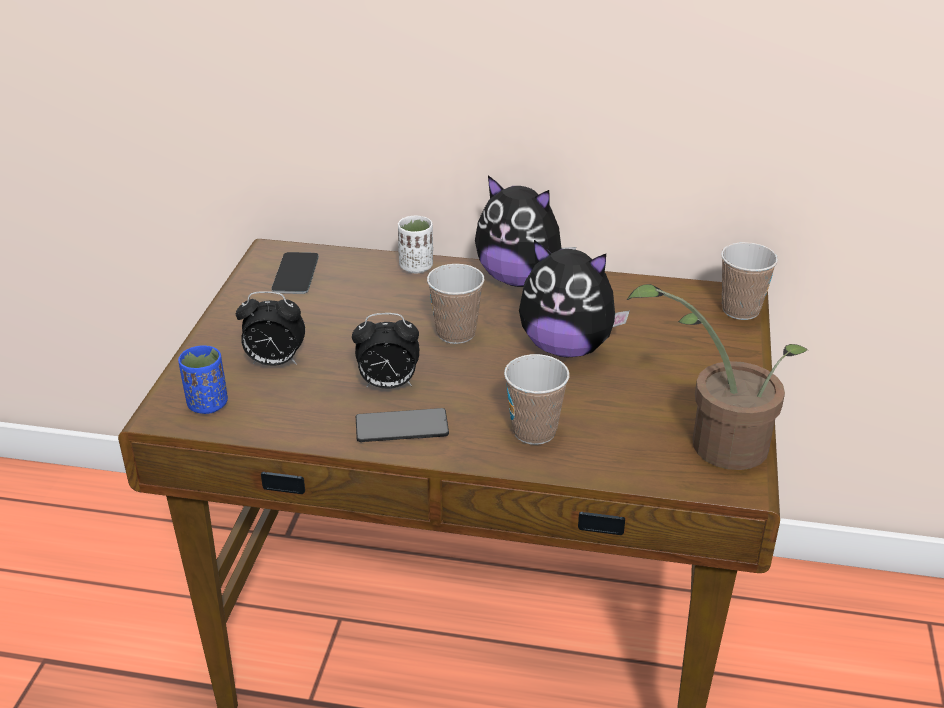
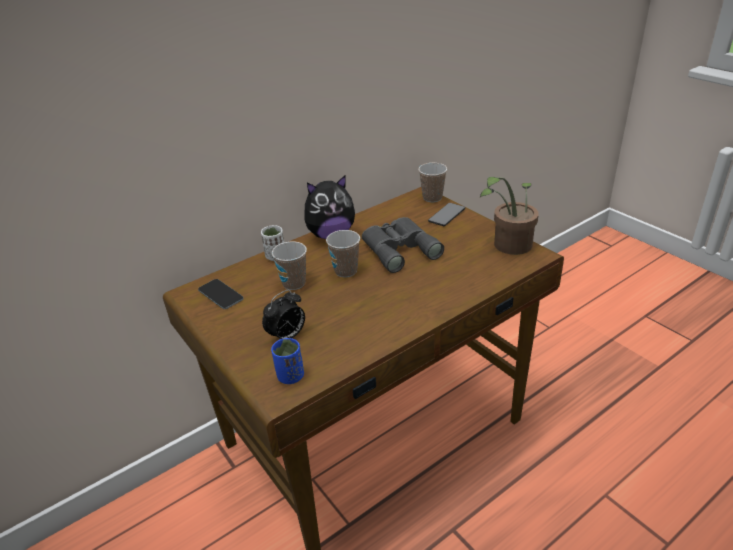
camera: 45 degrees left, 0 degrees up
alarm clock [352,313,419,389] -> none
phone [356,408,449,442] -> phone moved to [428,203,465,226]
cup [504,354,570,445] -> cup moved to [272,242,307,290]
plush toy [519,240,630,358] -> grey binoculars [362,217,444,273]

